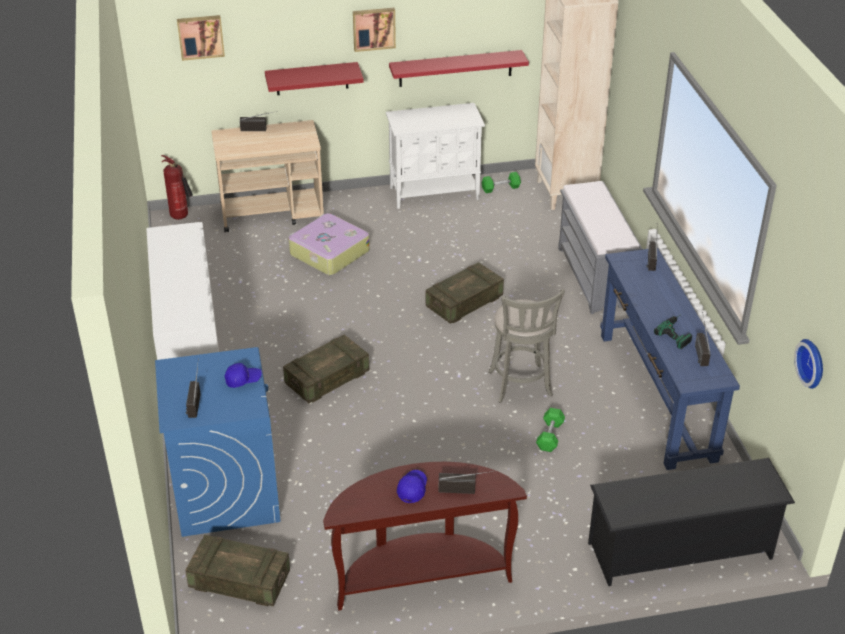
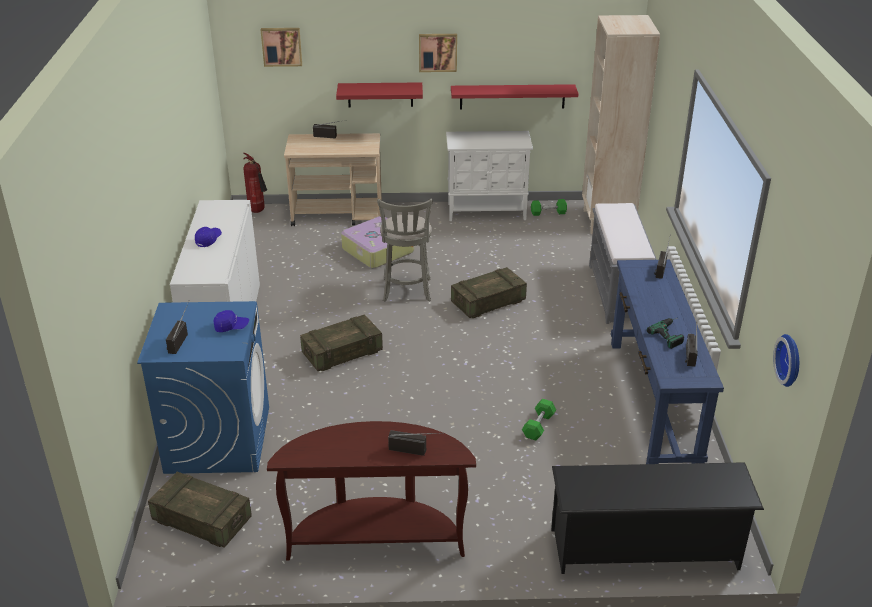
camera: 10 degrees right, 5 degrees down
blue cap [397,470,427,503] -> blue cap moved to [195,227,222,247]
grey stool [489,289,565,403] -> grey stool moved to [377,199,433,302]

